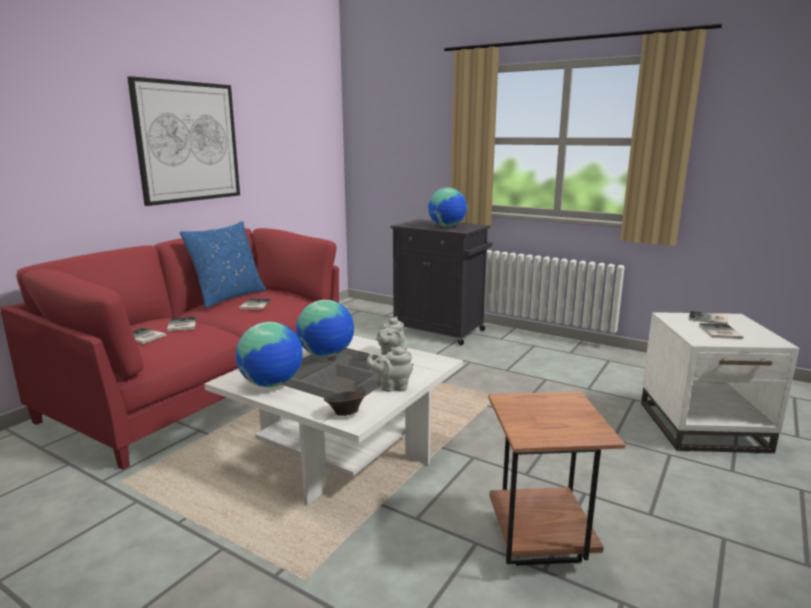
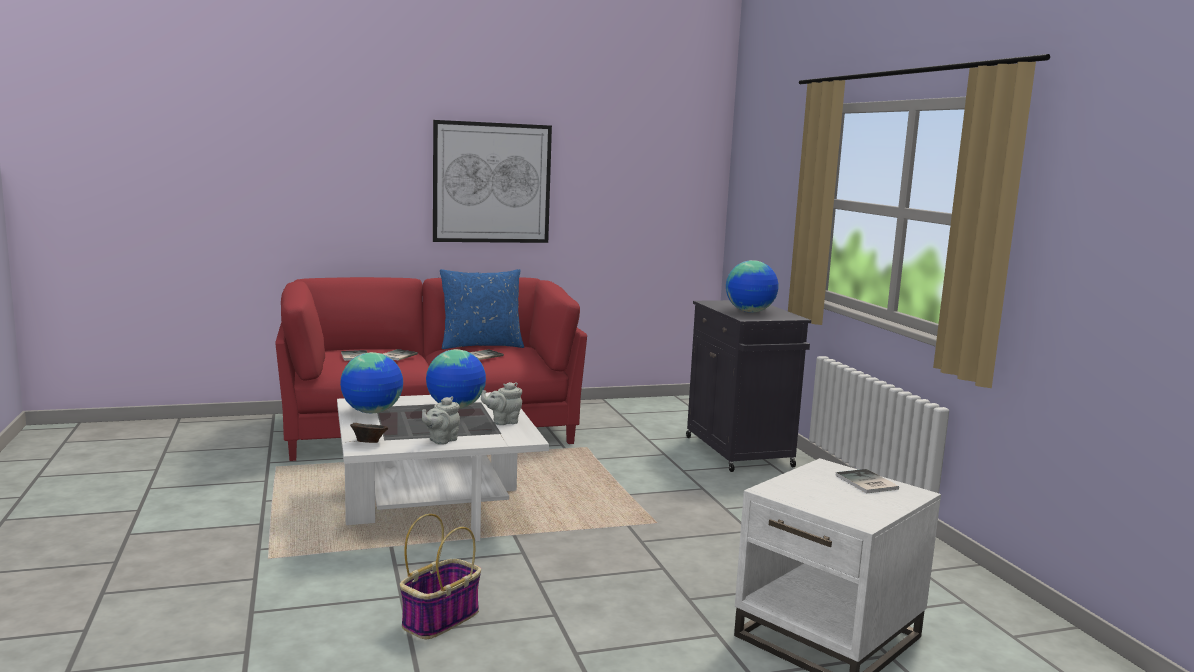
camera: 40 degrees right, 5 degrees down
grey teapot [366,347,413,392] -> grey teapot turned 90 degrees counterclockwise [422,396,460,445]
brown side table [488,391,626,566] -> basket [400,514,481,639]
book [699,323,743,339] -> none

